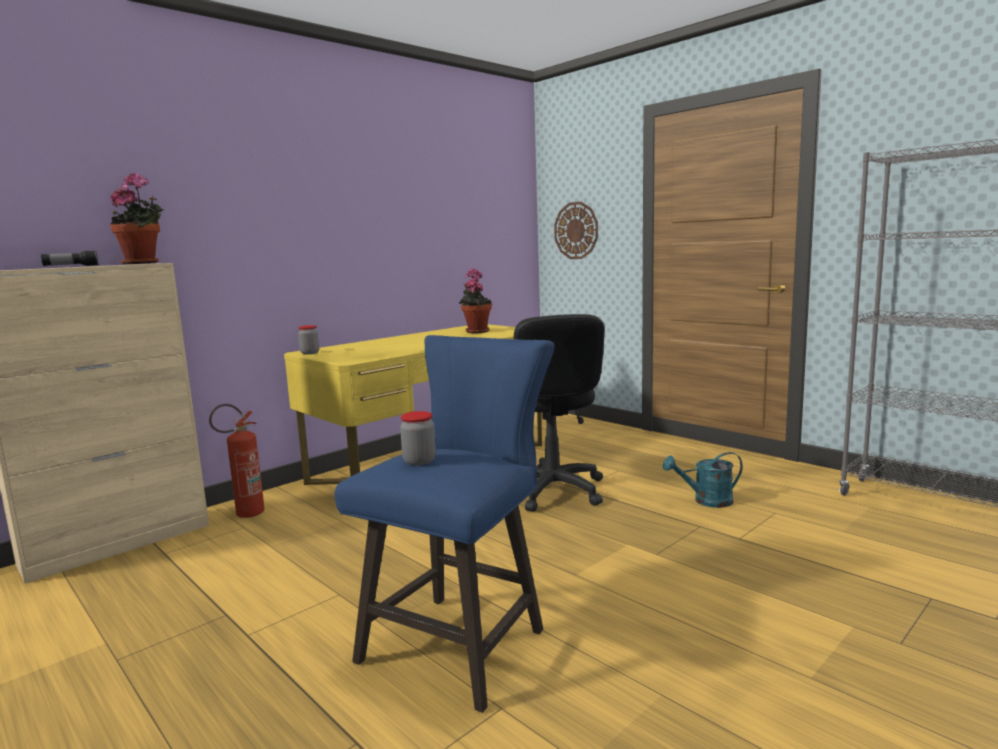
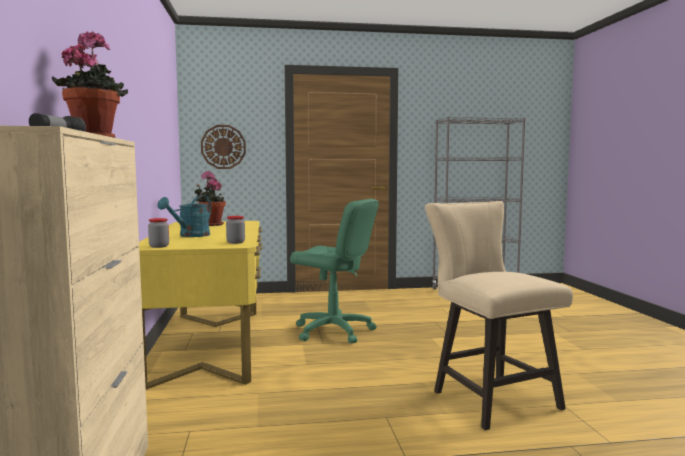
camera: 55 degrees left, 5 degrees down
fire extinguisher [209,404,265,518] -> none
blue stool [335,335,555,713] -> beige stool [425,201,573,430]
jar [400,411,436,466] -> jar moved to [226,216,245,244]
black office chair [514,314,605,512] -> green office chair [290,199,379,344]
turquoise watering can [663,452,743,508] -> turquoise watering can moved to [157,196,212,237]

